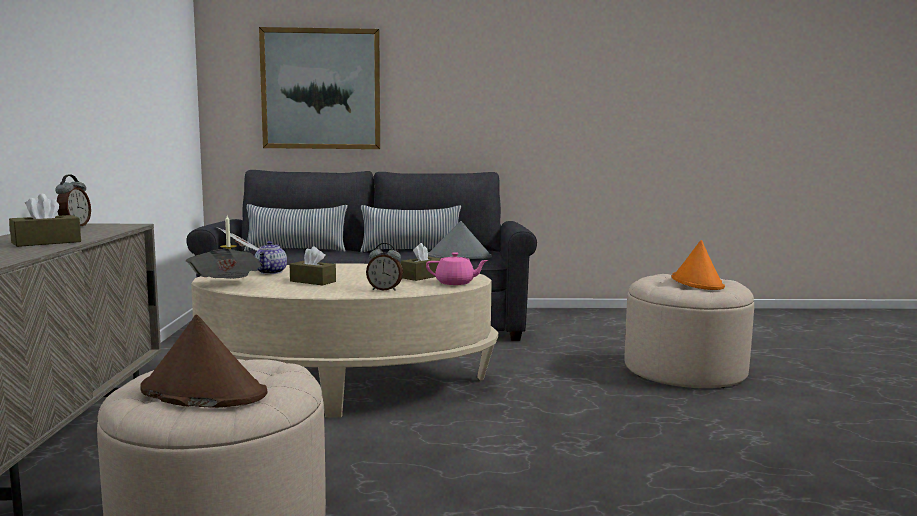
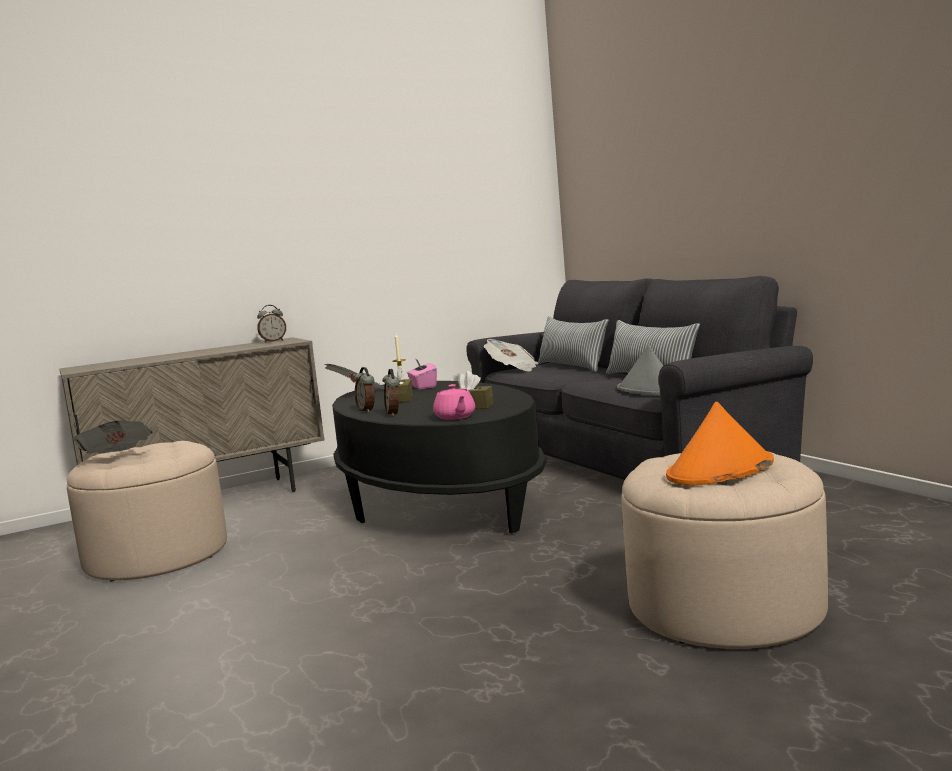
camera: 65 degrees right, 0 degrees up
brown tissue box [9,194,81,247] -> none
brown hat [140,315,268,408] -> newspaper [72,420,153,454]
beige coffee table [191,263,498,418] -> black coffee table [332,381,546,533]
teapot [254,241,287,274] -> pink tissue box [407,359,437,389]
picture [259,27,380,149] -> none
none -> alarm clock [354,367,375,413]

